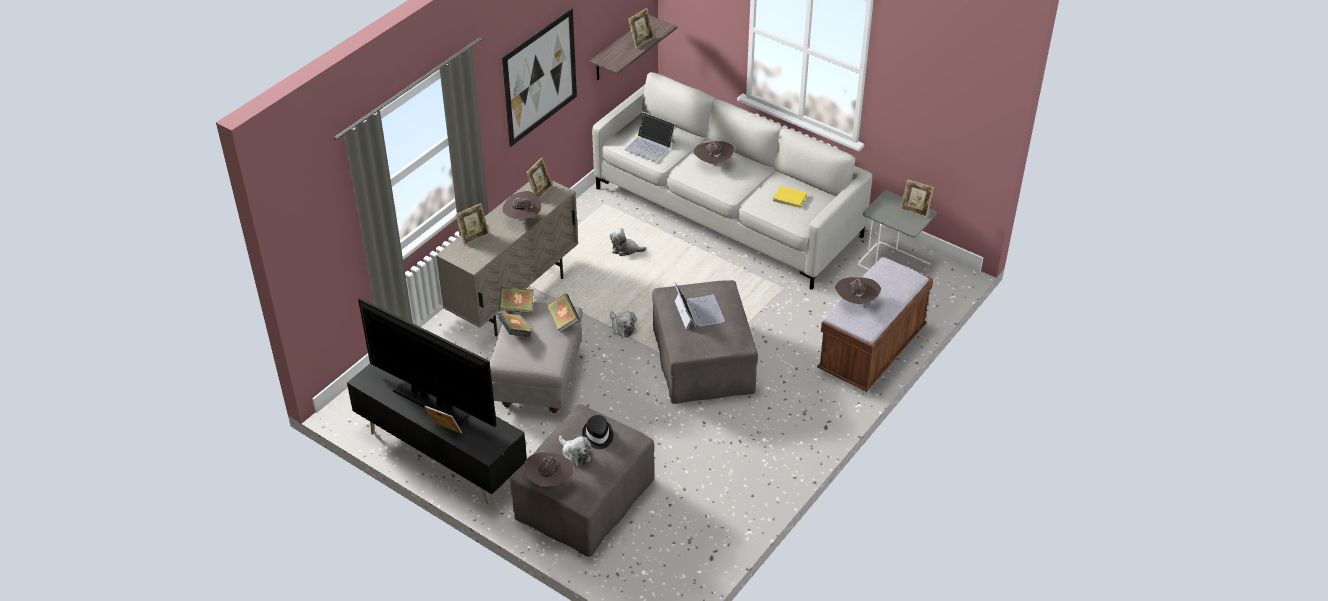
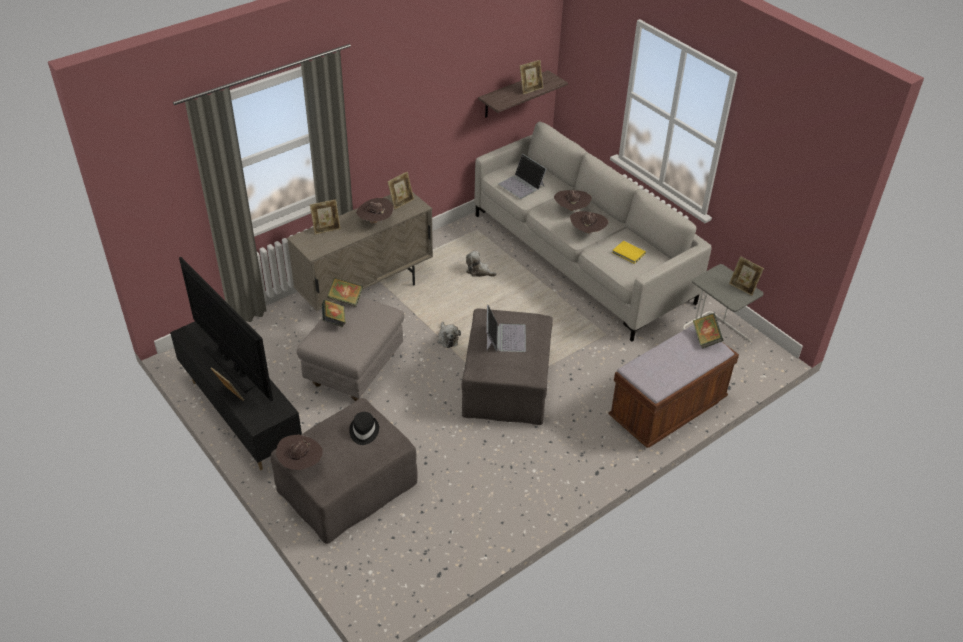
camera: 15 degrees right, 0 degrees up
picture [502,8,577,147] -> none
book [546,293,580,332] -> book moved to [693,313,723,349]
plush toy [559,435,591,467] -> none
brown hat [835,277,881,306] -> brown hat moved to [570,211,608,236]

